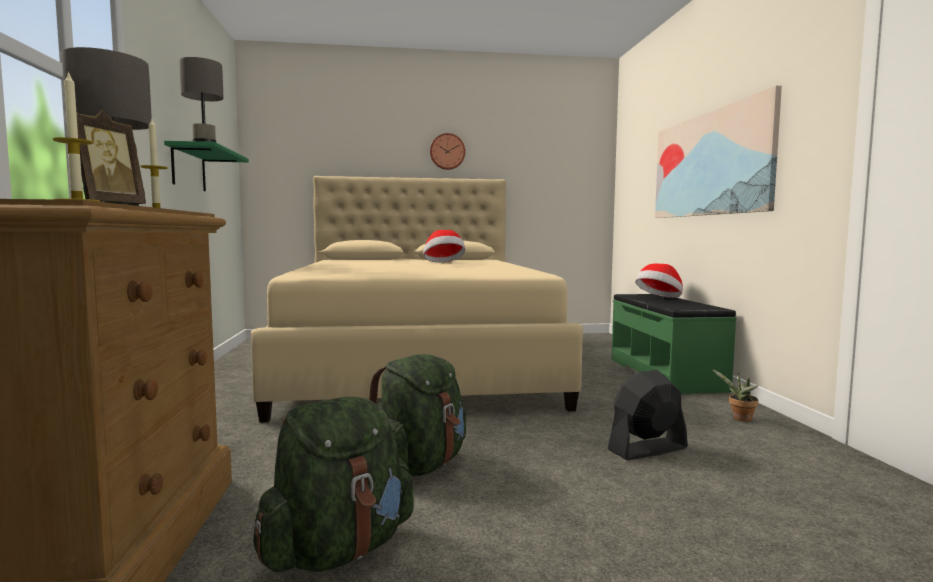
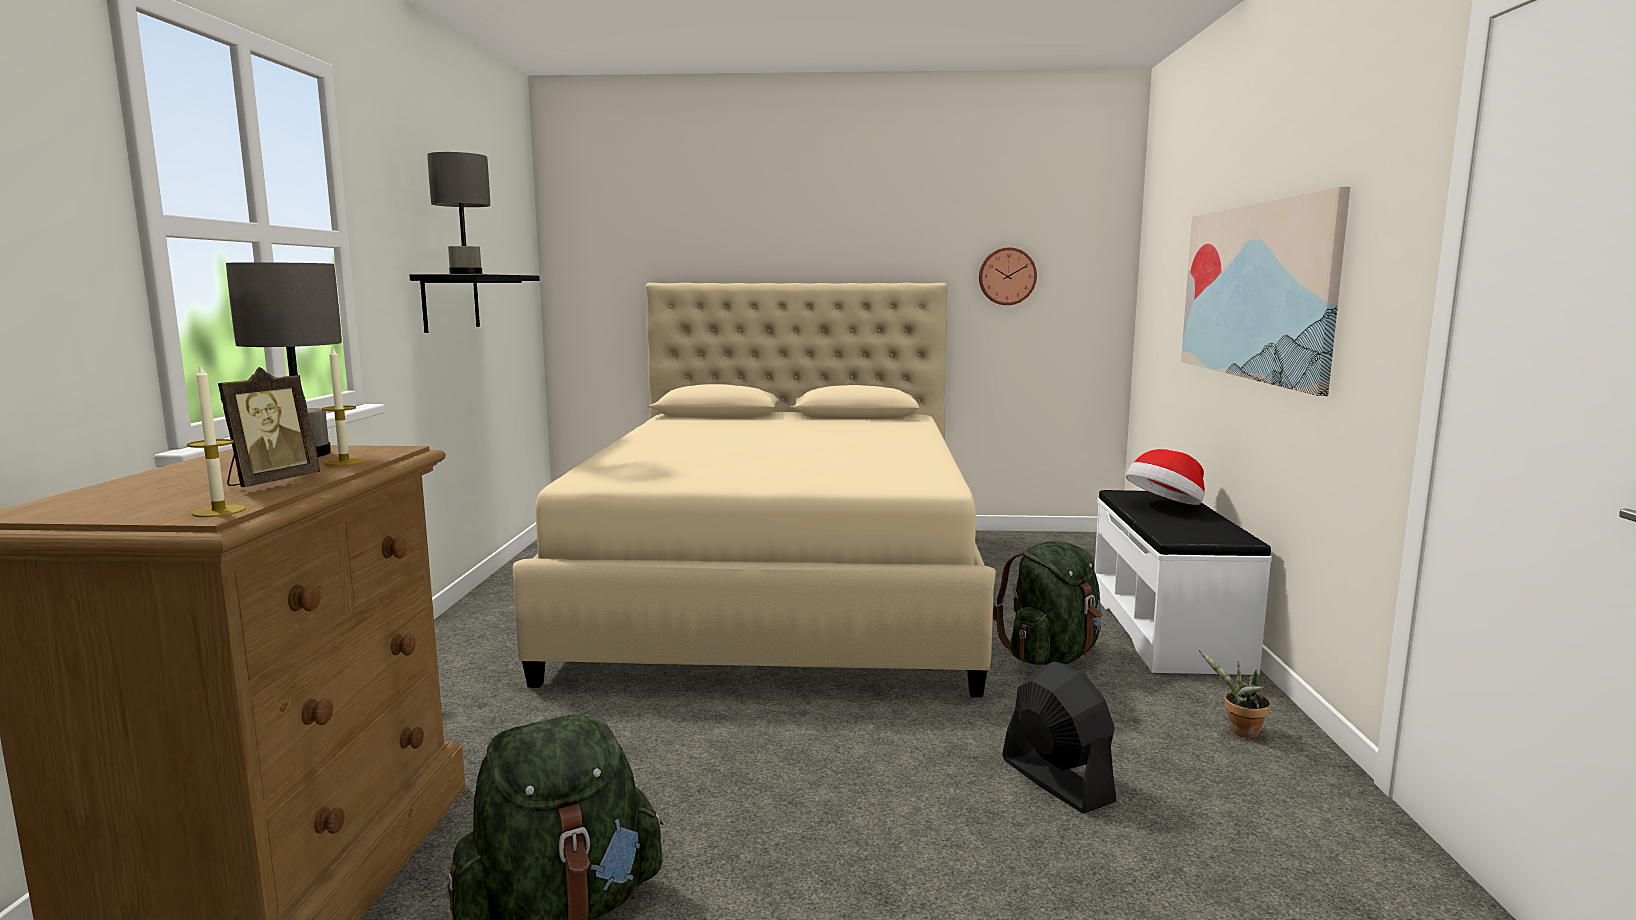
camera: 10 degrees right, 5 degrees up
green shelf [164,141,249,191] -> black shelf [410,274,540,333]
green backpack [369,354,466,476] -> green backpack moved to [993,541,1103,665]
hat [423,230,465,263] -> none
wall clock [430,133,465,170] -> wall clock moved to [979,247,1037,305]
black fan [608,370,688,460] -> black fan turned 75 degrees clockwise [1002,662,1117,814]
green bench [611,294,736,394] -> white bench [1094,490,1272,675]

